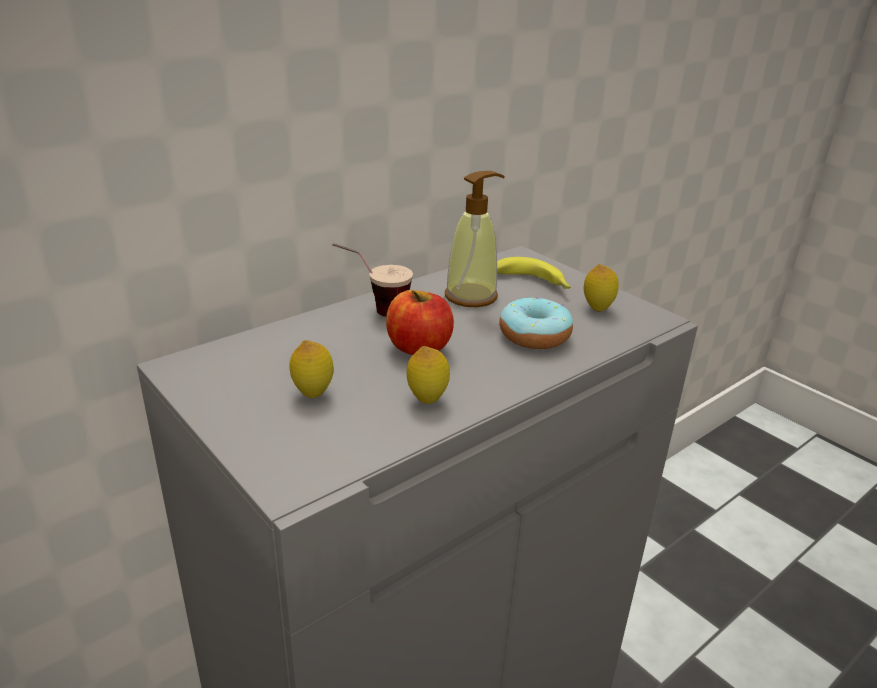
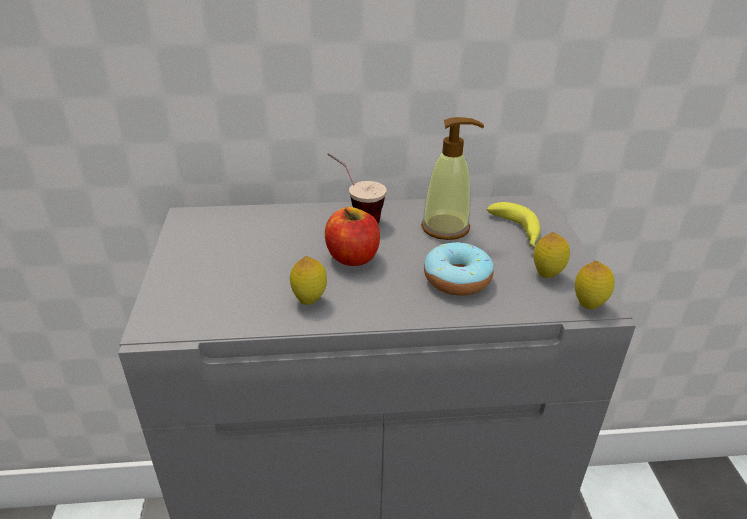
camera: 35 degrees right, 5 degrees up
lemon [289,340,334,398] -> lemon moved to [575,261,615,309]

